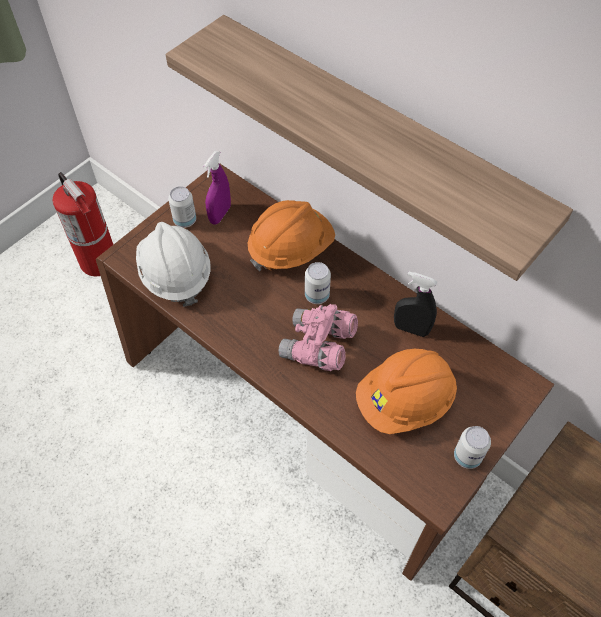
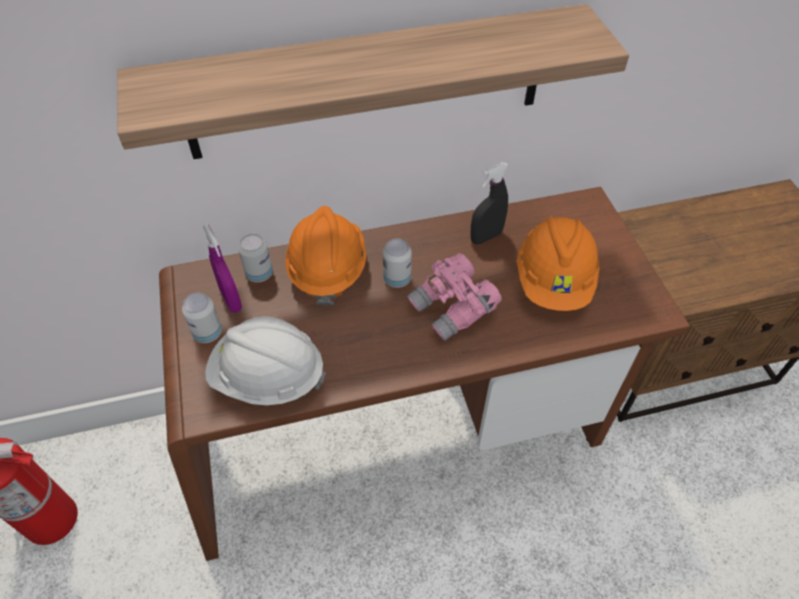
camera: 55 degrees left, 5 degrees down
can [454,426,491,469] -> can moved to [238,233,273,282]

